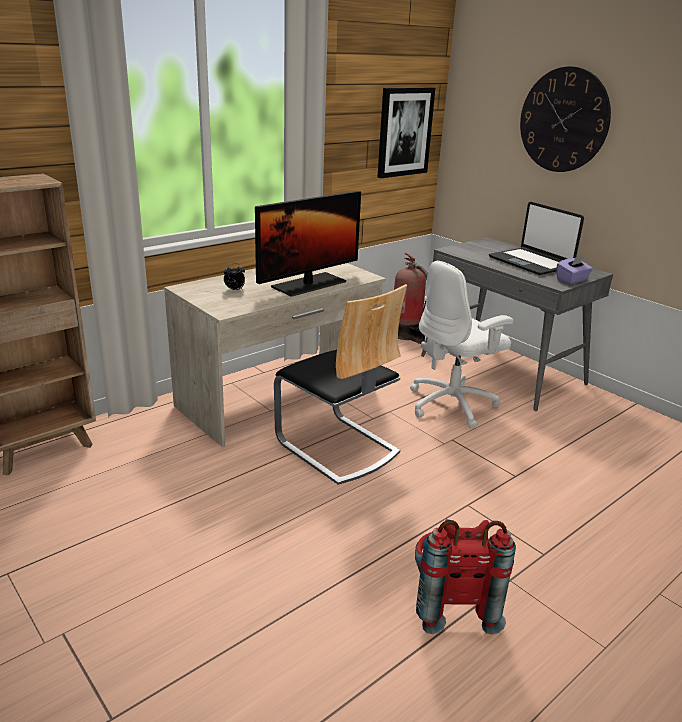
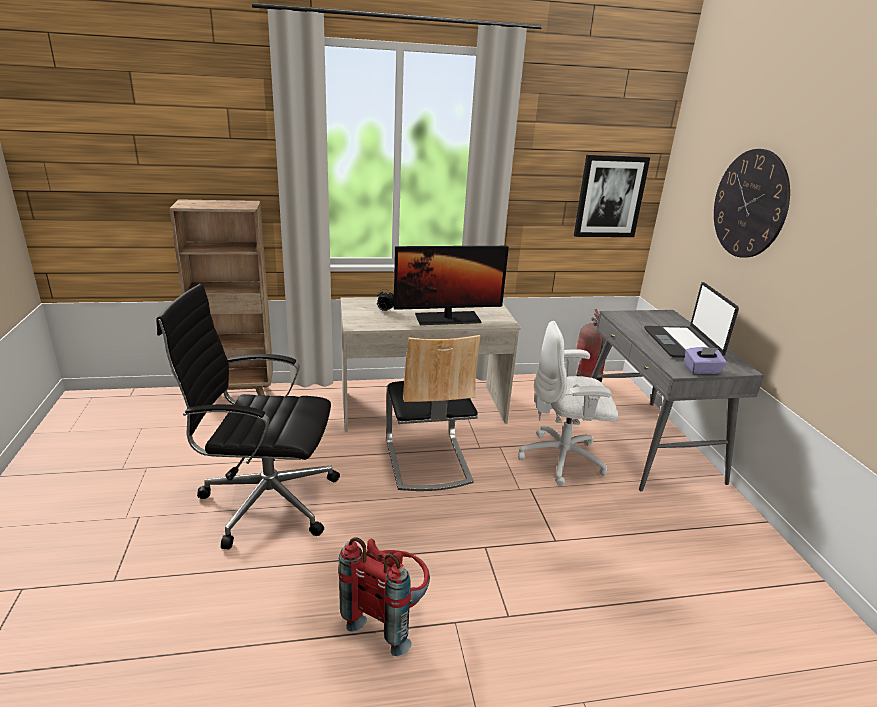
camera: 30 degrees right, 0 degrees up
none -> black office chair [156,284,340,549]

